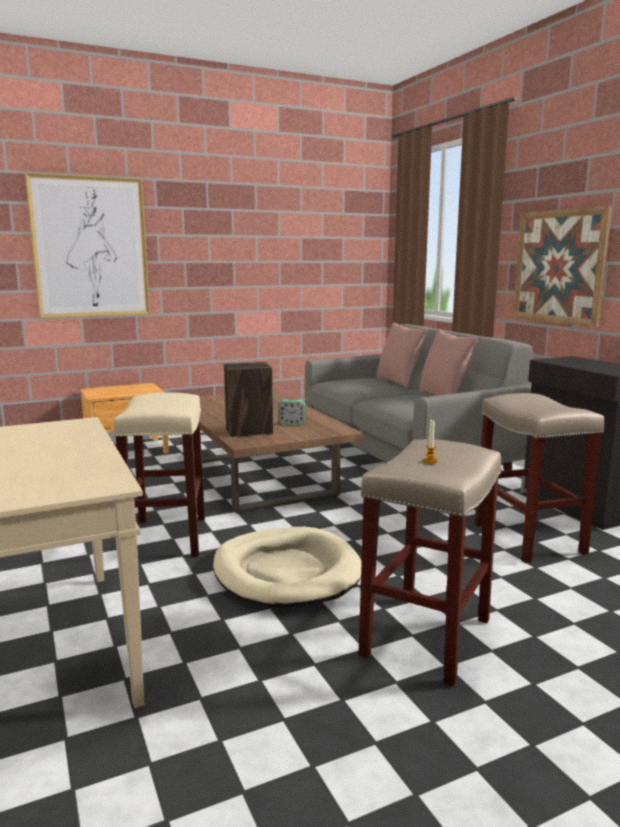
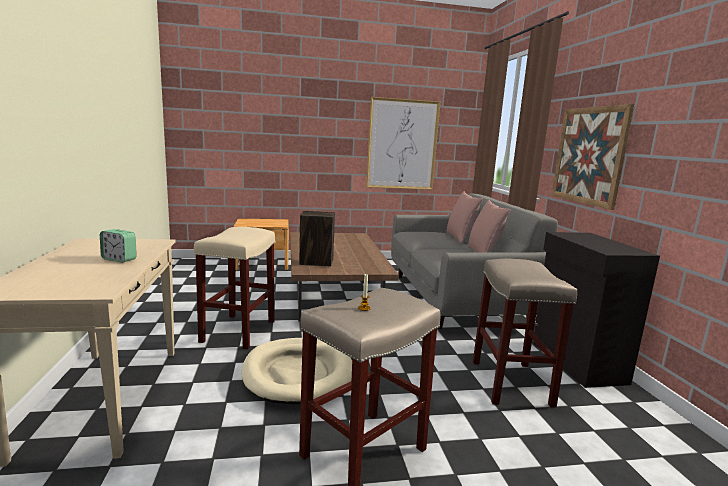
camera: 15 degrees right, 0 degrees up
picture [25,173,150,319] -> picture moved to [366,97,440,190]
alarm clock [279,400,305,425] -> alarm clock moved to [100,229,137,263]

